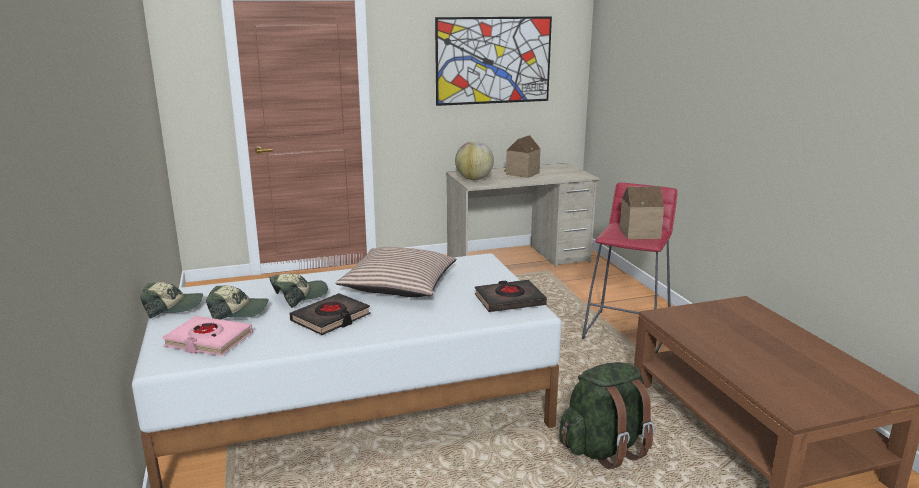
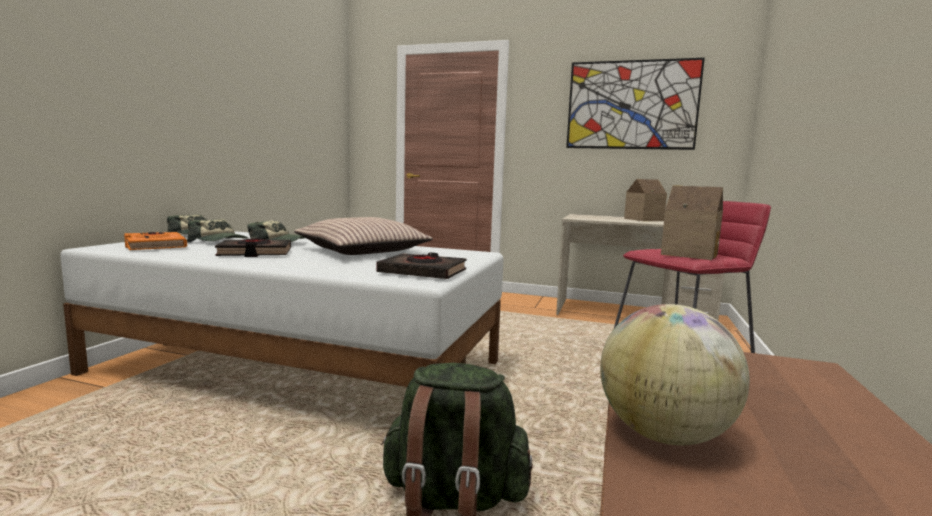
camera: 35 degrees right, 10 degrees down
pink book [162,316,253,356] -> orange book [124,232,187,250]
globe [455,141,494,180] -> globe moved to [600,304,750,445]

